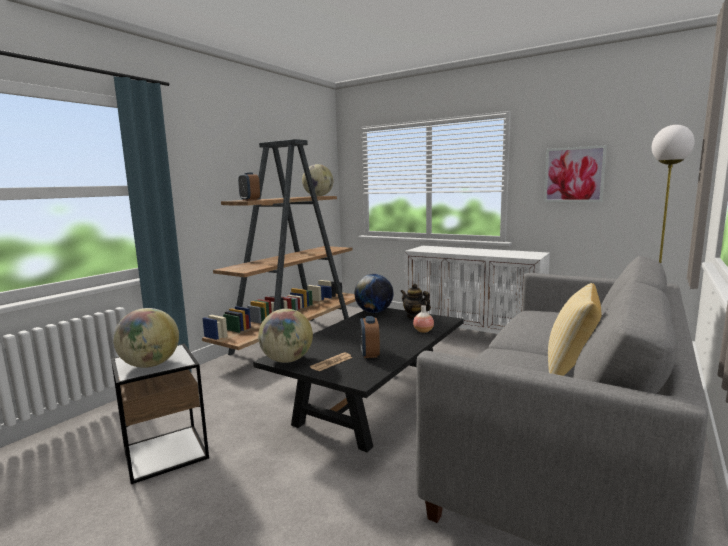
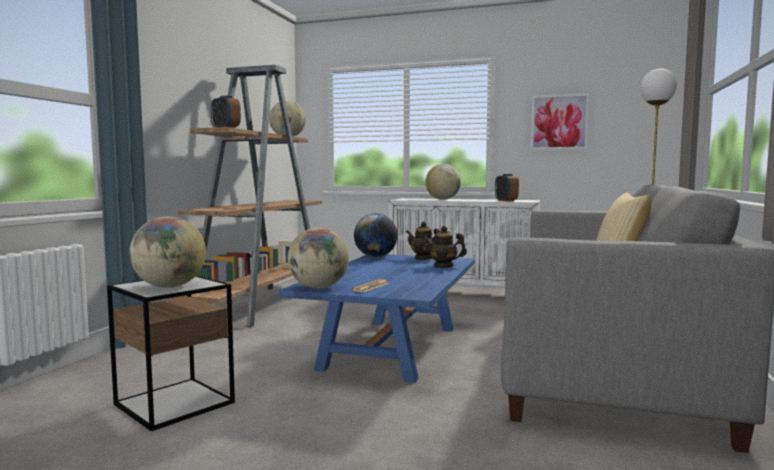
camera: 15 degrees left, 5 degrees down
black coffee table [253,308,464,452] -> blue coffee table [279,254,475,383]
alarm clock [360,316,380,358] -> alarm clock moved to [495,174,519,201]
vase [413,305,434,333] -> teapot [423,226,467,268]
none -> globe [425,164,461,200]

